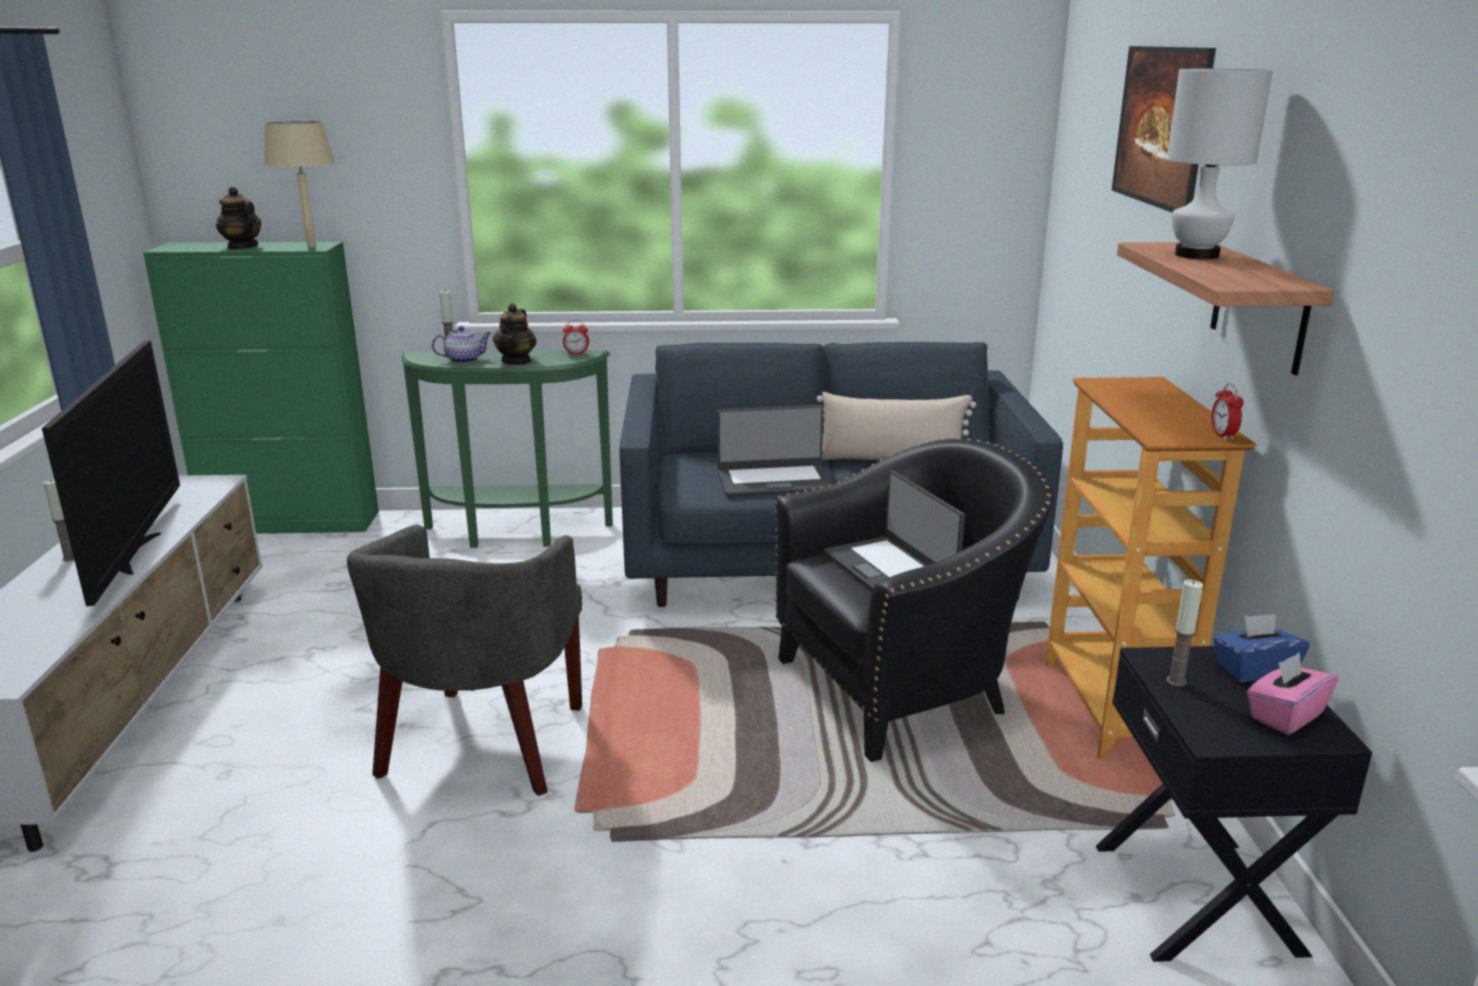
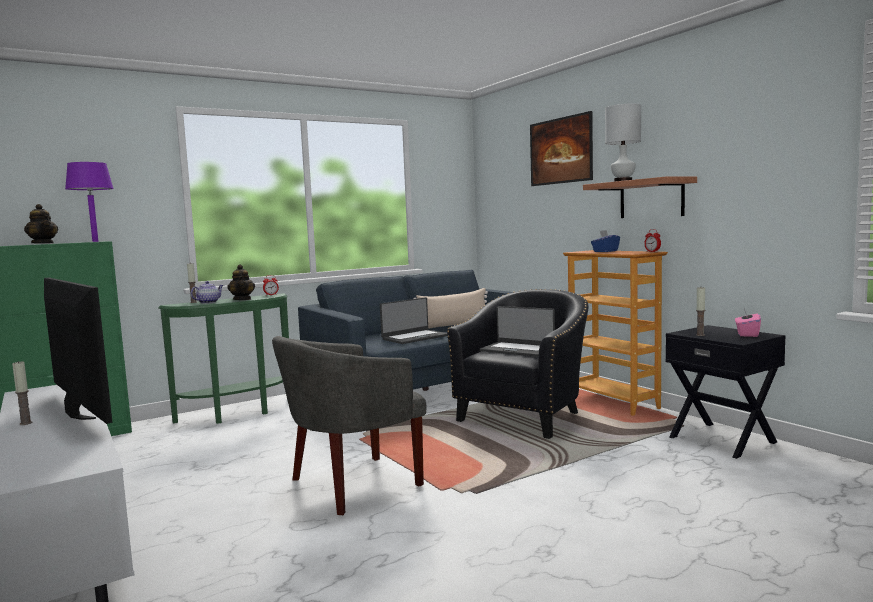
camera: 30 degrees left, 15 degrees down
teapot [216,186,261,250] -> teapot turned 150 degrees counterclockwise [24,204,58,244]
beige table lamp [264,121,335,248] -> purple table lamp [65,162,114,242]
grey armchair [347,524,582,796] -> grey armchair turned 75 degrees clockwise [272,336,426,515]
blue tissue box [1213,614,1309,682] -> blue tissue box moved to [591,230,620,252]

